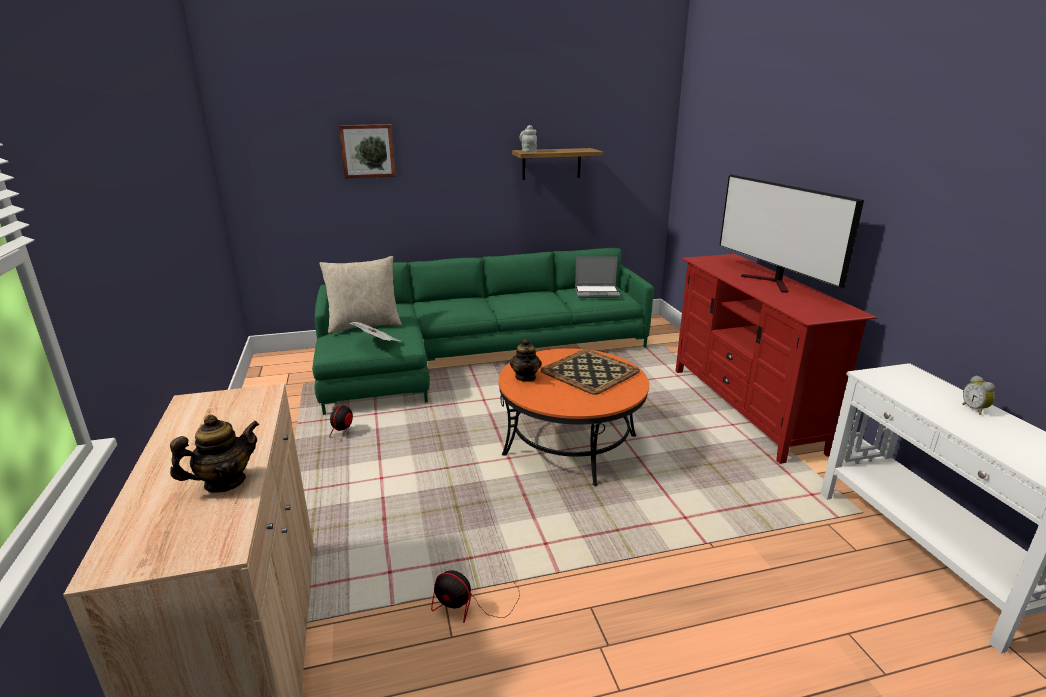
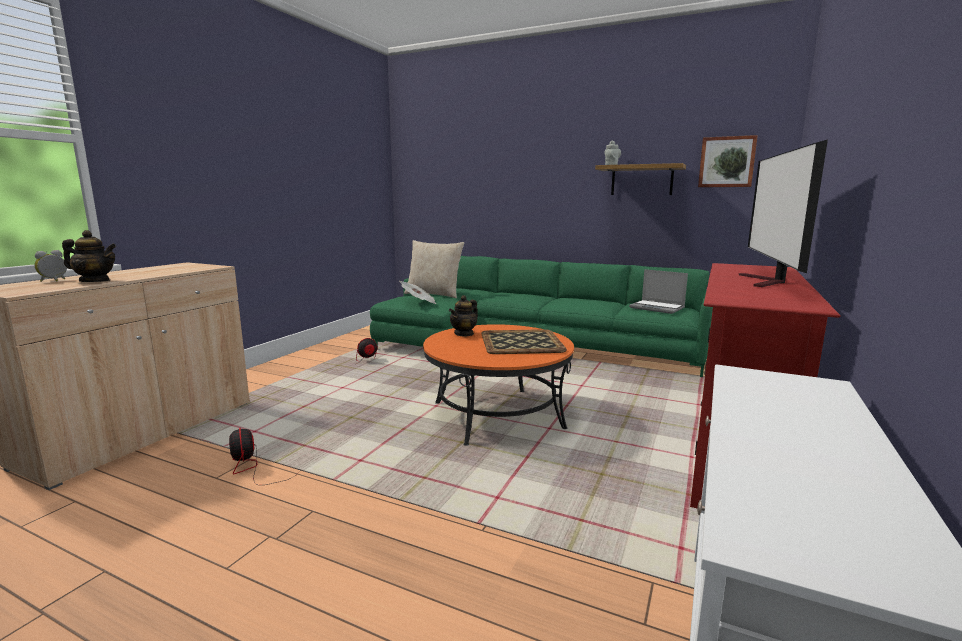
camera: 40 degrees right, 10 degrees down
picture [339,124,396,178] -> picture moved to [698,135,758,187]
alarm clock [963,375,995,415] -> alarm clock moved to [35,250,67,282]

